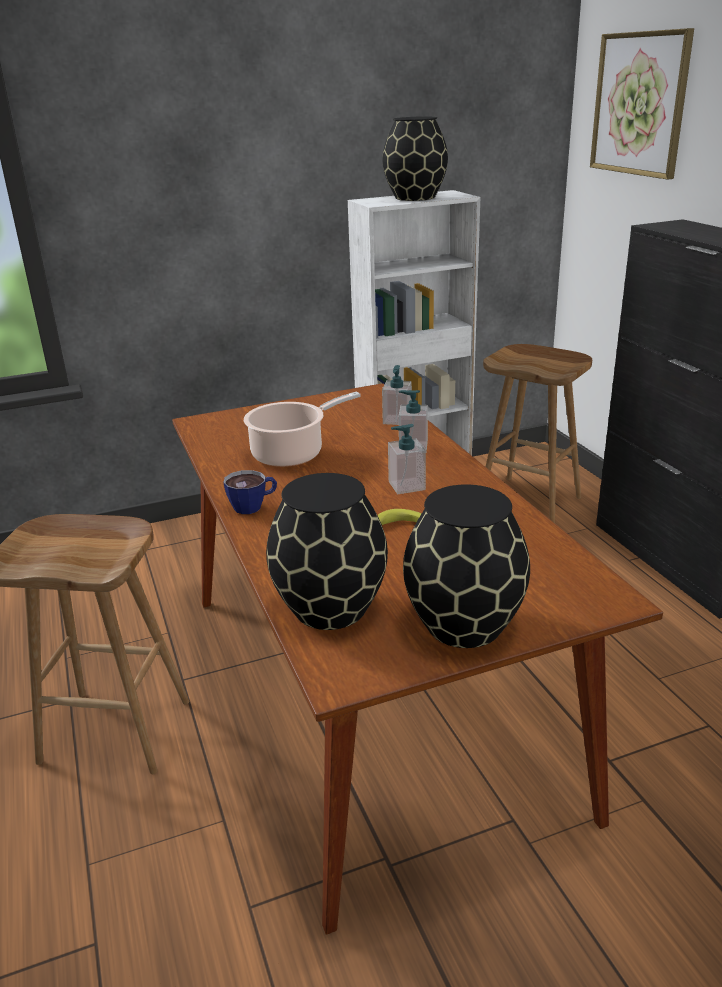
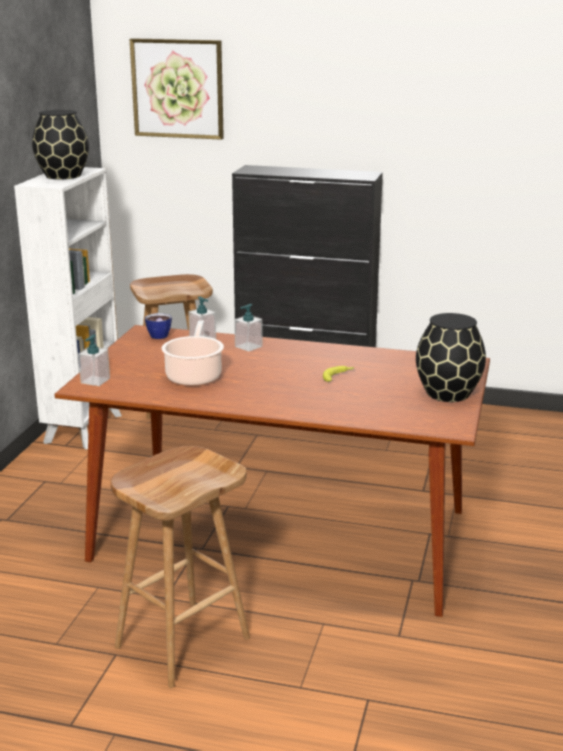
camera: 55 degrees left, 5 degrees down
cup [223,470,277,514] -> cup moved to [145,313,172,339]
black vase [266,473,388,630] -> none
soap dispenser [388,424,426,494] -> soap dispenser moved to [78,334,110,386]

